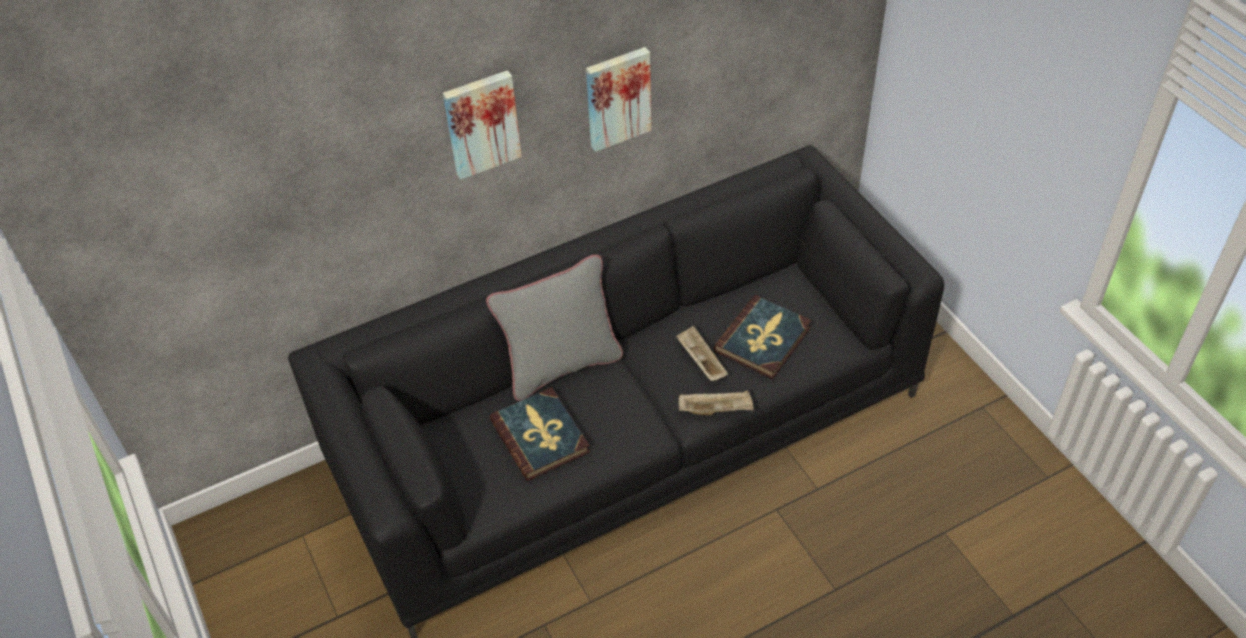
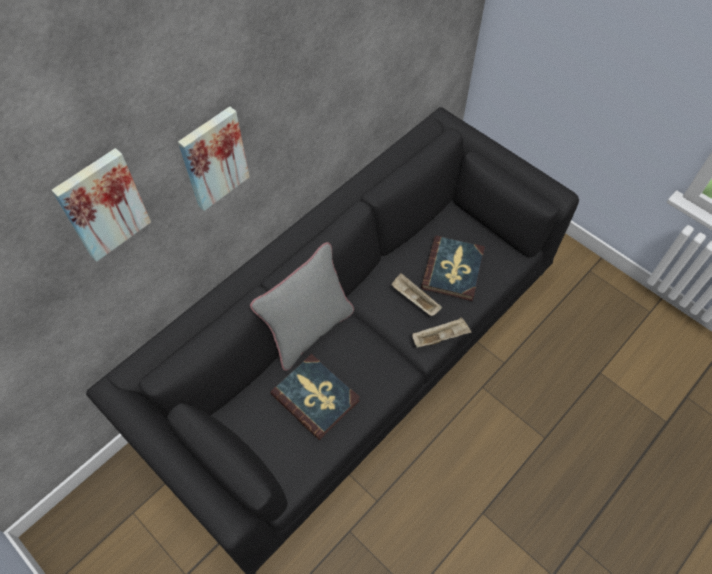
camera: 20 degrees left, 10 degrees up
picture [586,47,652,152] -> picture moved to [51,148,151,262]

